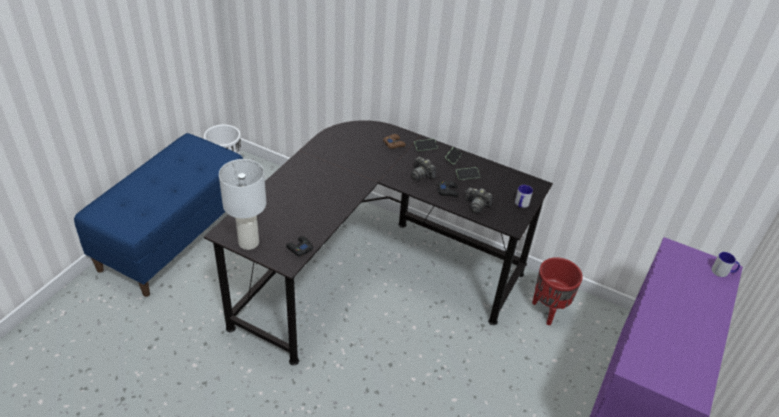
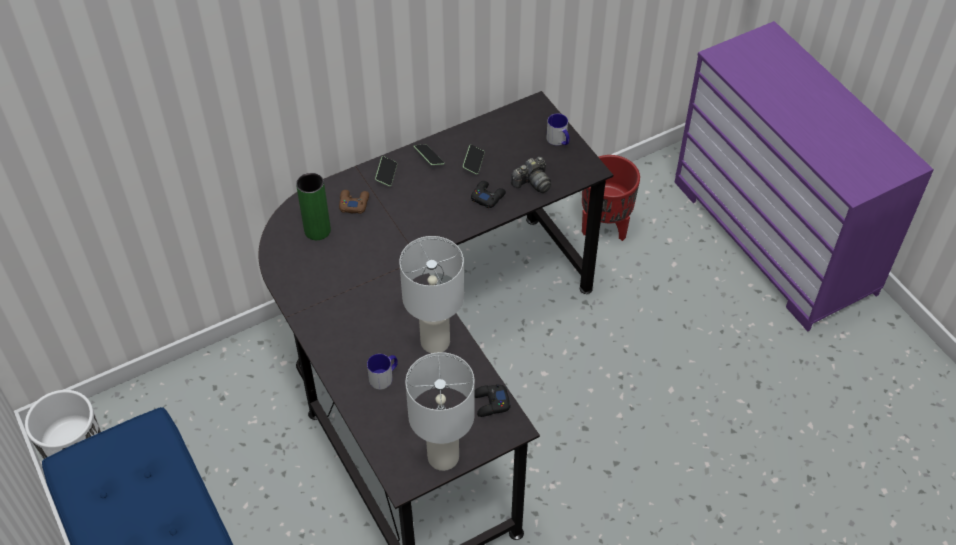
camera: 55 degrees left, 10 degrees up
camera [411,157,436,181] -> none
mug [711,252,740,277] -> mug moved to [367,354,398,389]
none -> green vase [296,173,331,240]
none -> white table lamp [400,236,464,353]

